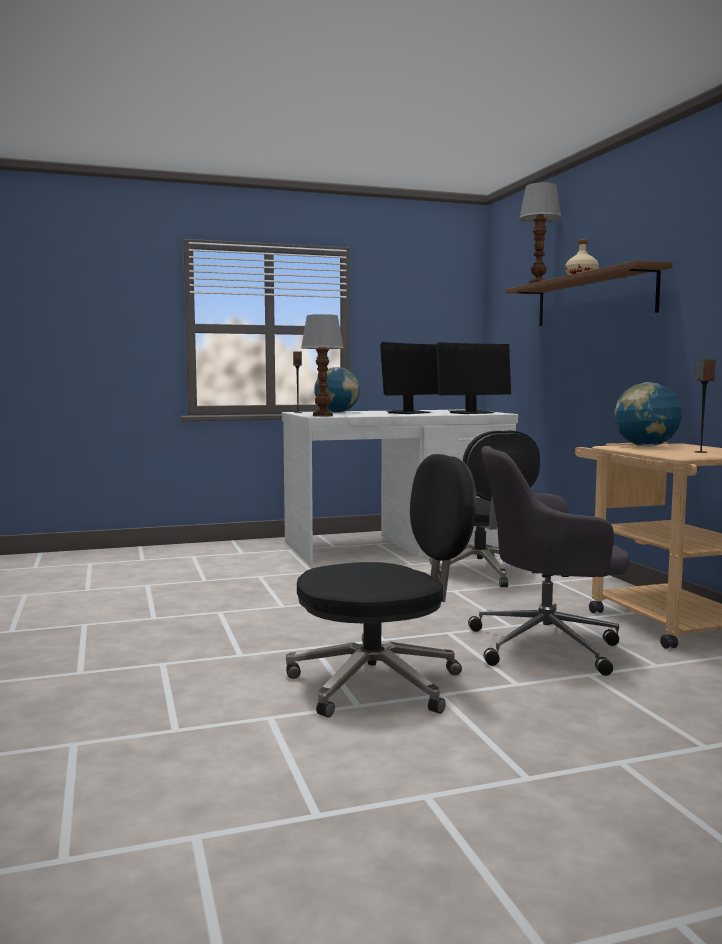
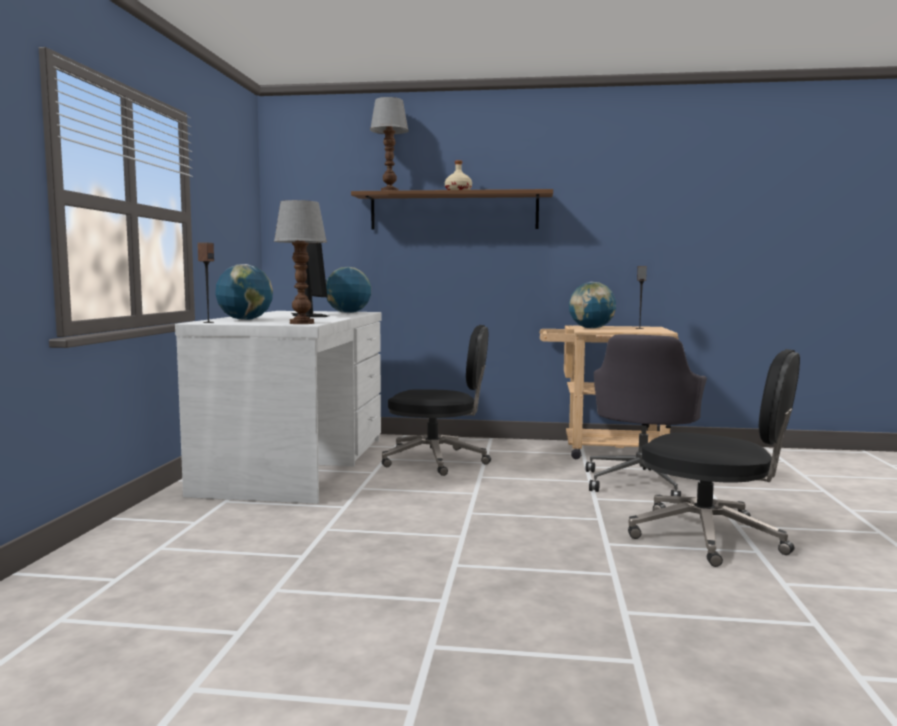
camera: 65 degrees left, 0 degrees up
black office chair [286,454,476,717] -> black office chair turned 120 degrees clockwise [628,349,800,567]
monitor [436,342,511,414] -> globe [326,267,371,313]

